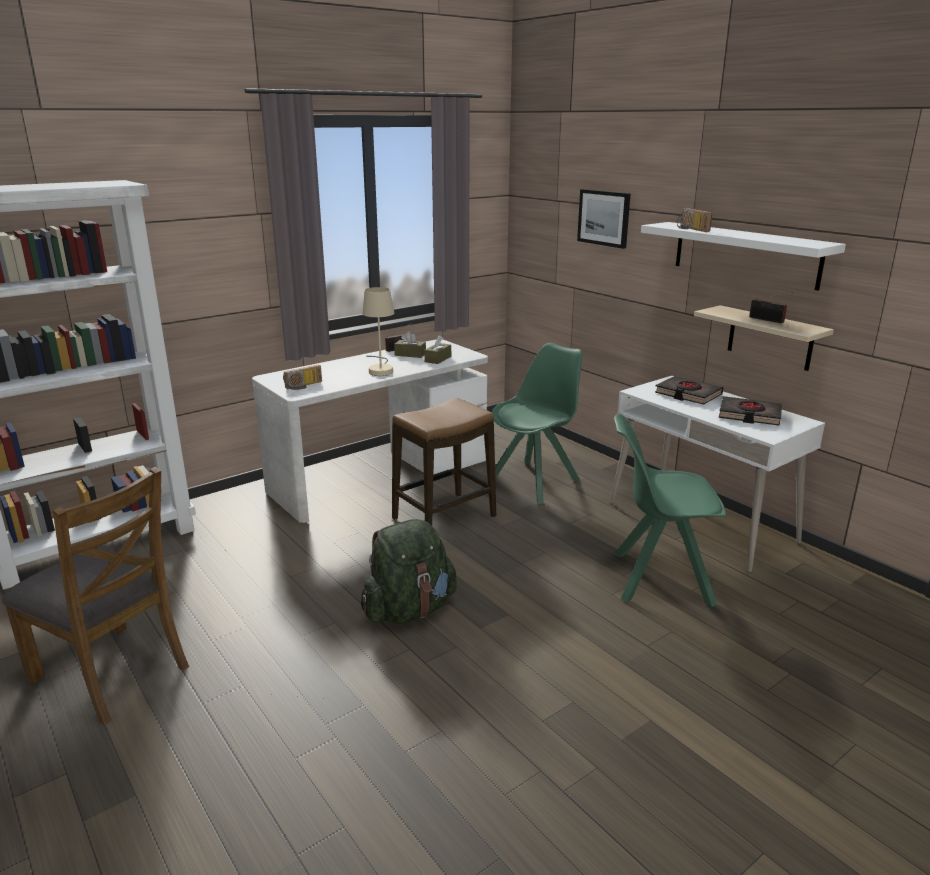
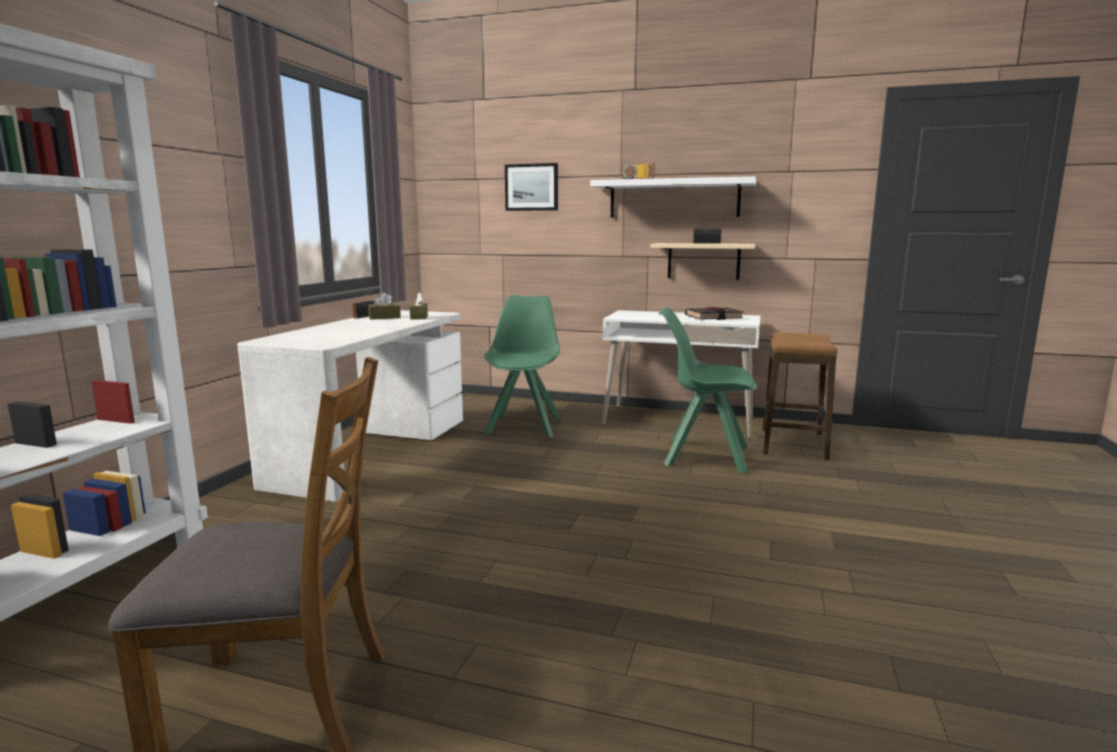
camera: 35 degrees left, 10 degrees down
radio [283,365,322,390] -> none
green backpack [361,519,457,623] -> none
beige table lamp [362,287,394,376] -> none
stool [392,398,496,525] -> stool moved to [762,333,837,460]
green chair [614,414,726,607] -> green chair turned 45 degrees clockwise [659,307,757,473]
black book [655,376,723,405] -> none

